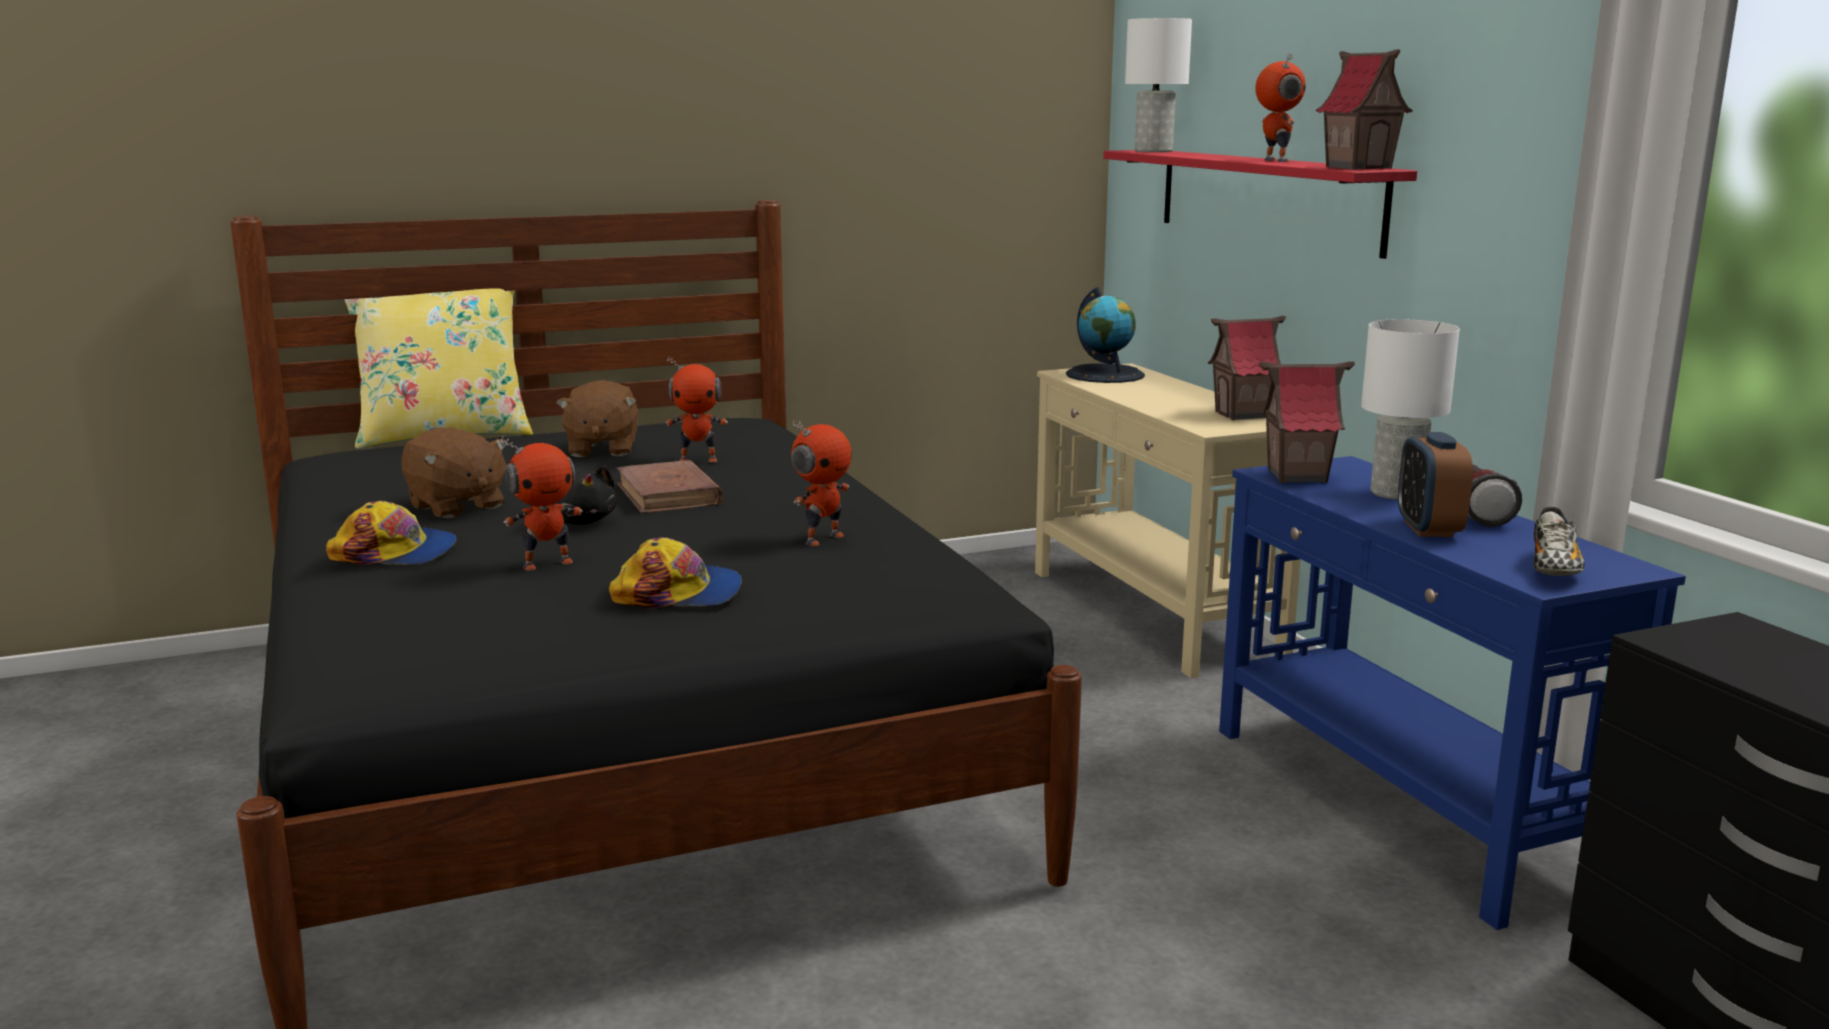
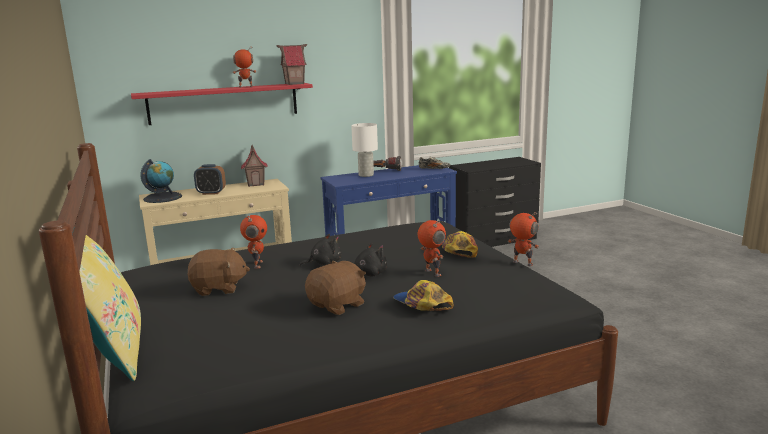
camera: 90 degrees left, 0 degrees up
cap [326,501,457,565] -> cap turned 45 degrees counterclockwise [393,280,453,311]
brown book [617,460,723,514] -> black plush toy [300,234,342,266]
toy robot [791,420,852,546] -> toy robot moved to [508,212,539,266]
white table lamp [1125,18,1192,152] -> none
toy house [1259,361,1355,483] -> none
alarm clock [1398,432,1473,537] -> alarm clock moved to [194,164,226,195]

